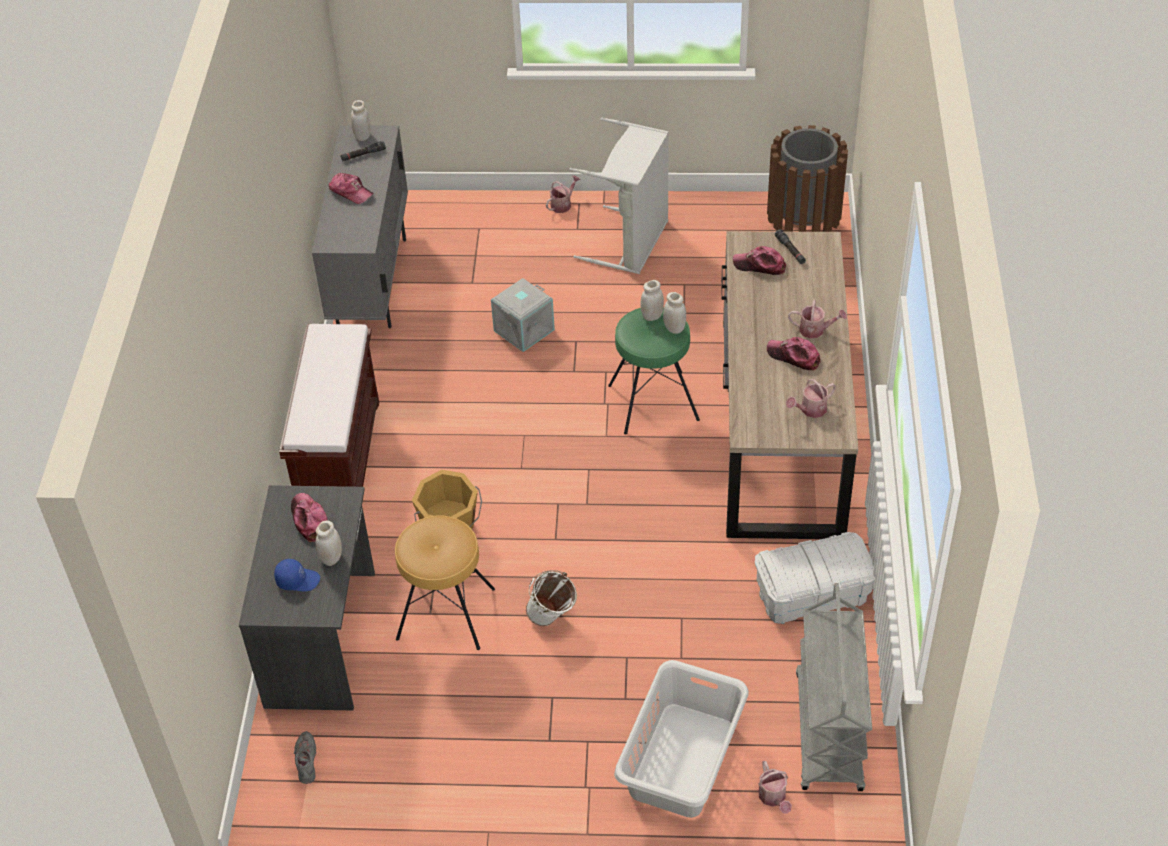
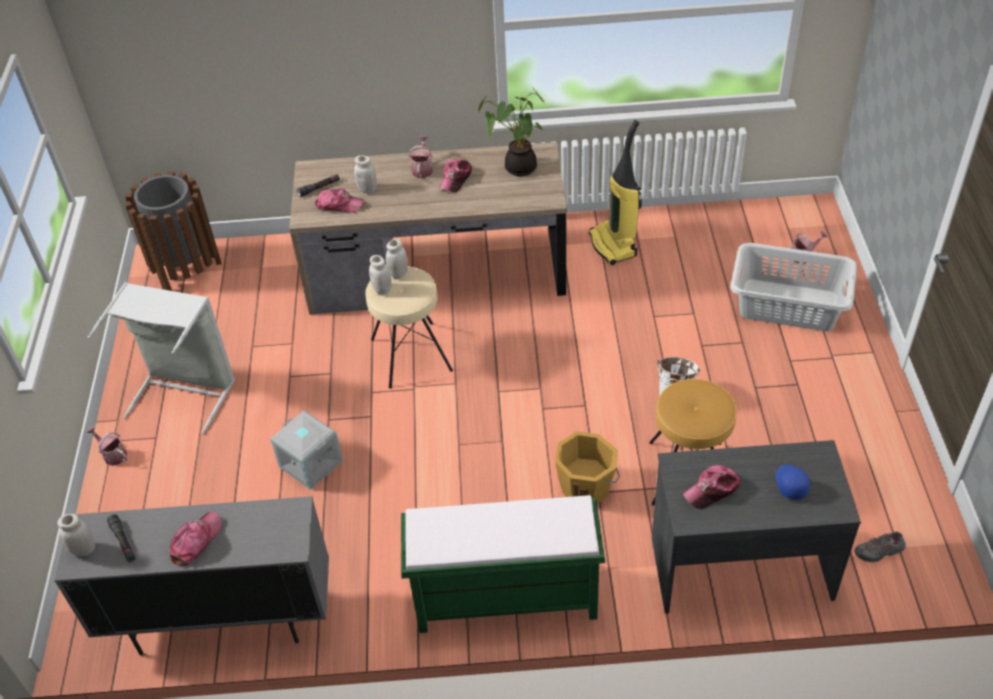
camera: 95 degrees left, 0 degrees up
brown bench [279,324,379,487] -> green bench [401,495,605,633]
white jar [316,520,342,566] -> white jar moved to [354,155,377,194]
green stool [608,308,700,435] -> beige stool [365,266,453,389]
cap [733,246,786,275] -> cap turned 90 degrees counterclockwise [315,188,364,213]
white storage box [755,532,875,624] -> vacuum cleaner [589,120,642,265]
watering can [786,379,836,418] -> potted plant [478,88,544,176]
grey cart [796,583,872,791] -> none

